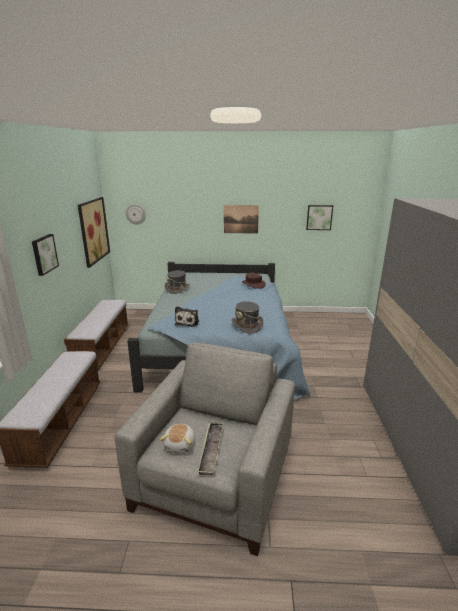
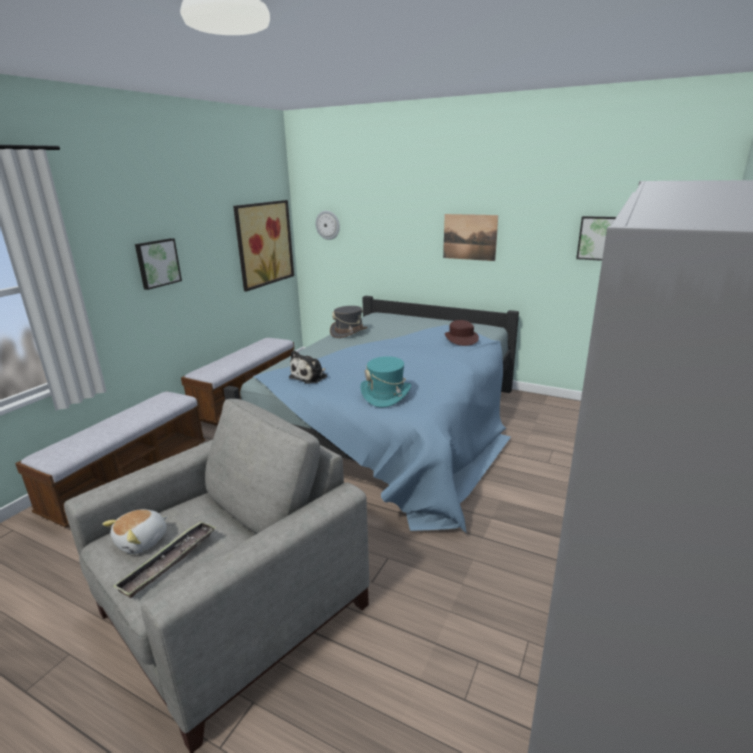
camera: 25 degrees right, 0 degrees up
grey hat [231,301,263,334] -> turquoise hat [360,356,411,408]

